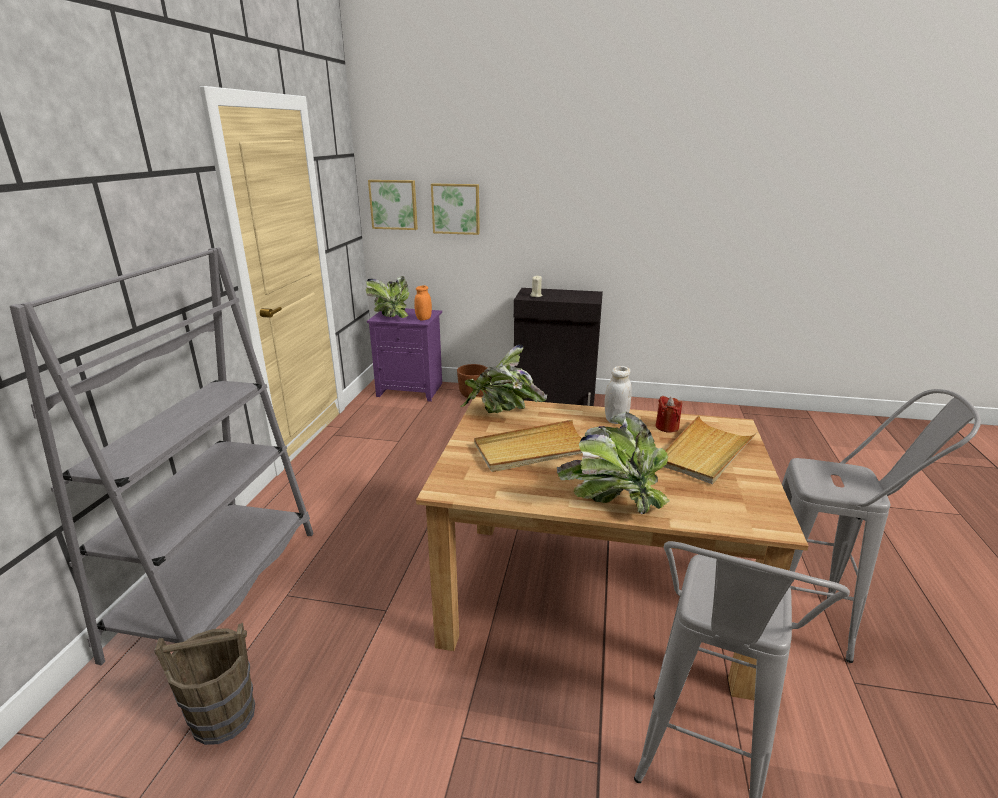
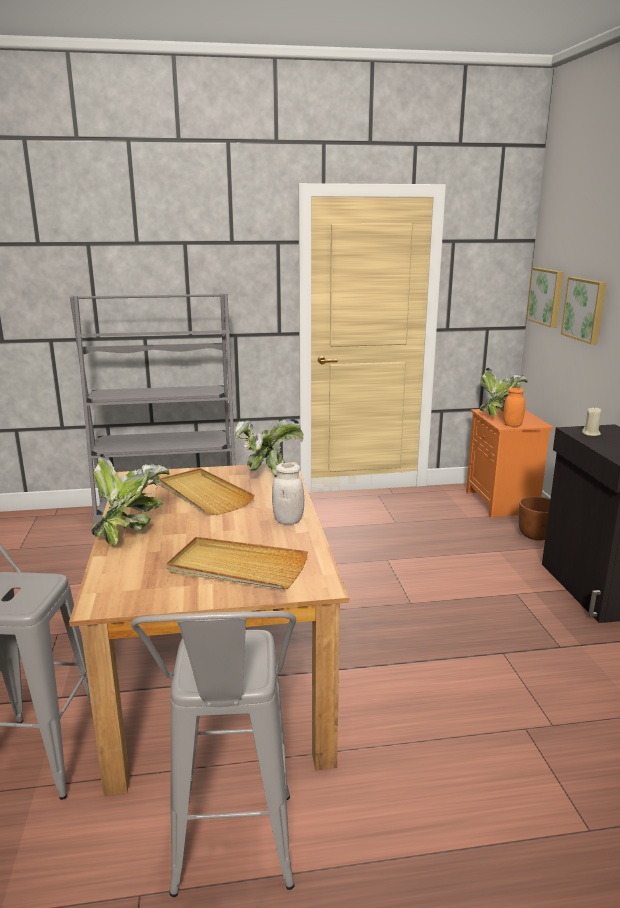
camera: 70 degrees right, 5 degrees down
brown bucket [154,623,255,745] -> none
purple nightstand [367,308,442,402] -> orange nightstand [466,408,554,518]
red candle [655,396,682,433] -> none

